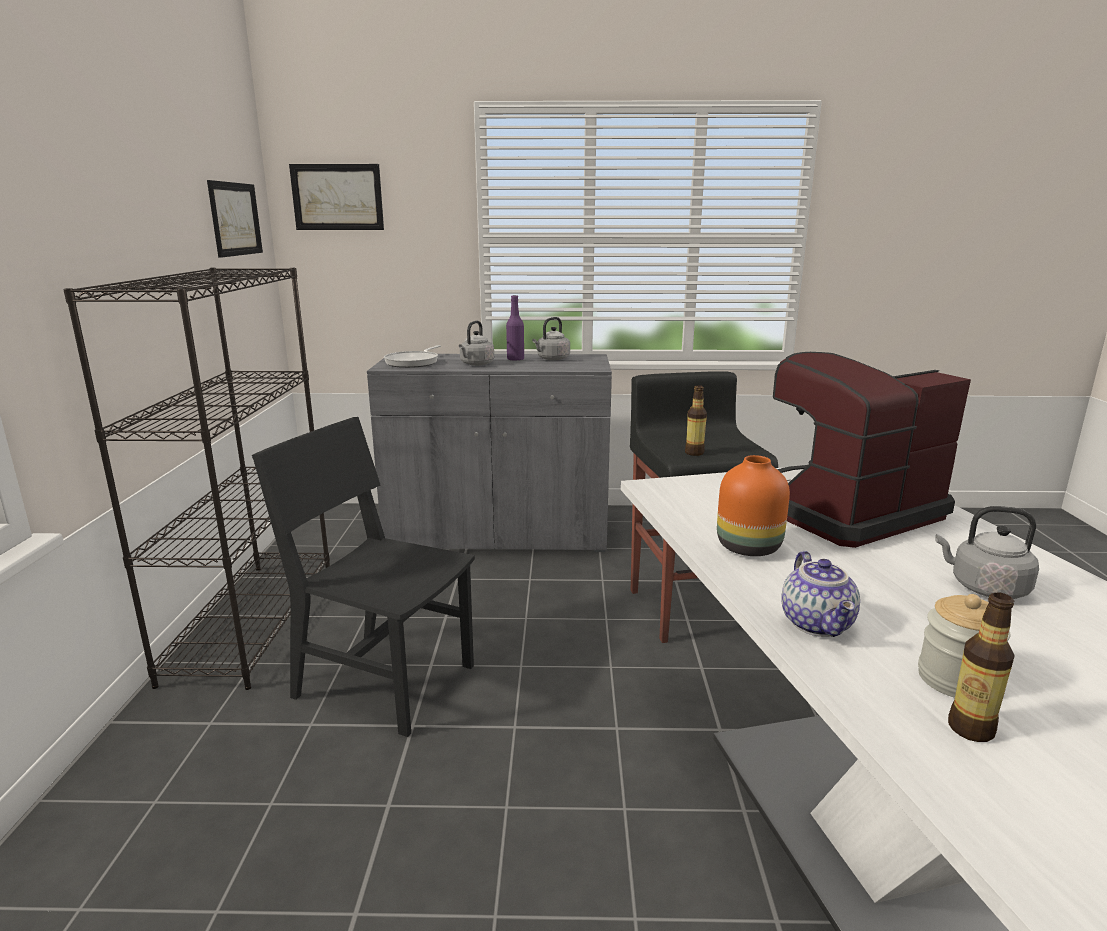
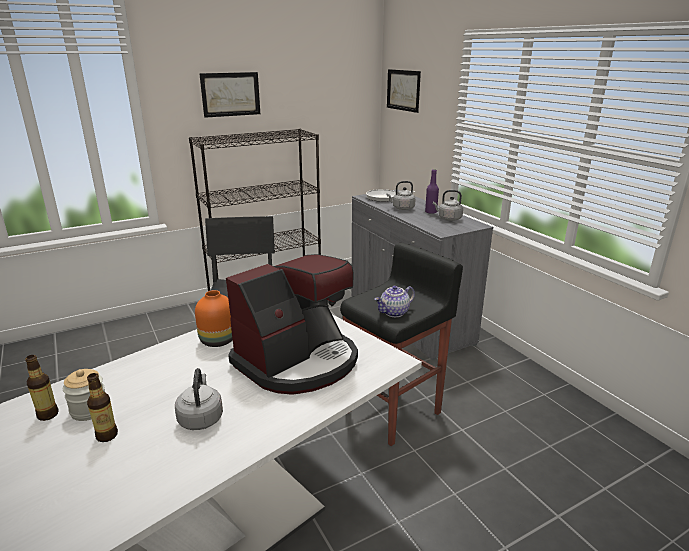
camera: 60 degrees right, 5 degrees up
picture [207,180,263,258] -> picture moved to [199,72,260,118]
bottle [685,385,707,456] -> bottle moved to [87,373,118,442]
coffee machine [773,352,971,548] -> coffee machine turned 105 degrees clockwise [226,254,358,395]
teapot [781,551,860,637] -> teapot moved to [374,286,415,317]

